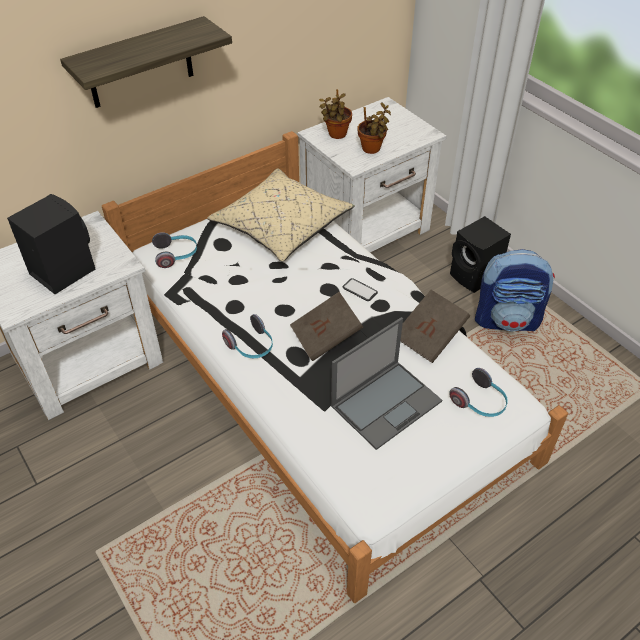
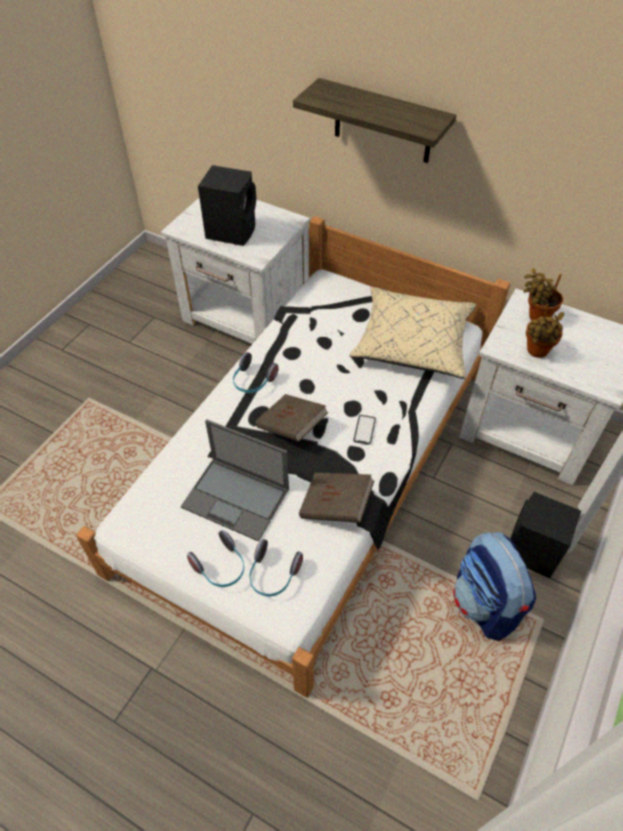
camera: 65 degrees right, 5 degrees up
headphones [152,232,197,268] -> headphones moved to [187,530,244,587]

